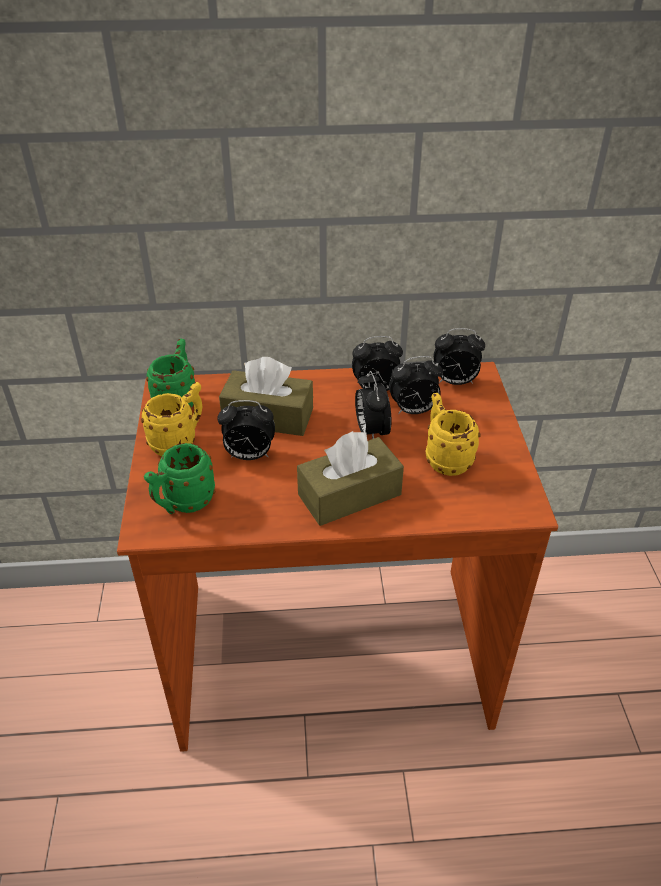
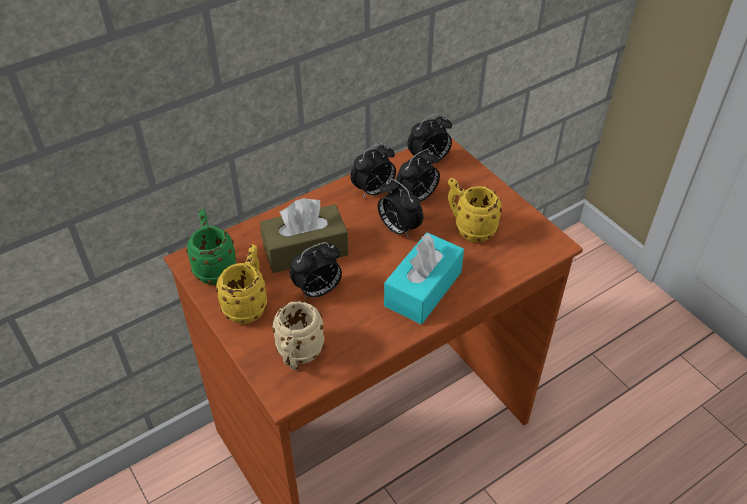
camera: 30 degrees left, 5 degrees up
green mug [144,443,215,514] -> beige mug [272,301,325,370]
brown tissue box [297,431,404,526] -> turquoise tissue box [384,232,464,324]

